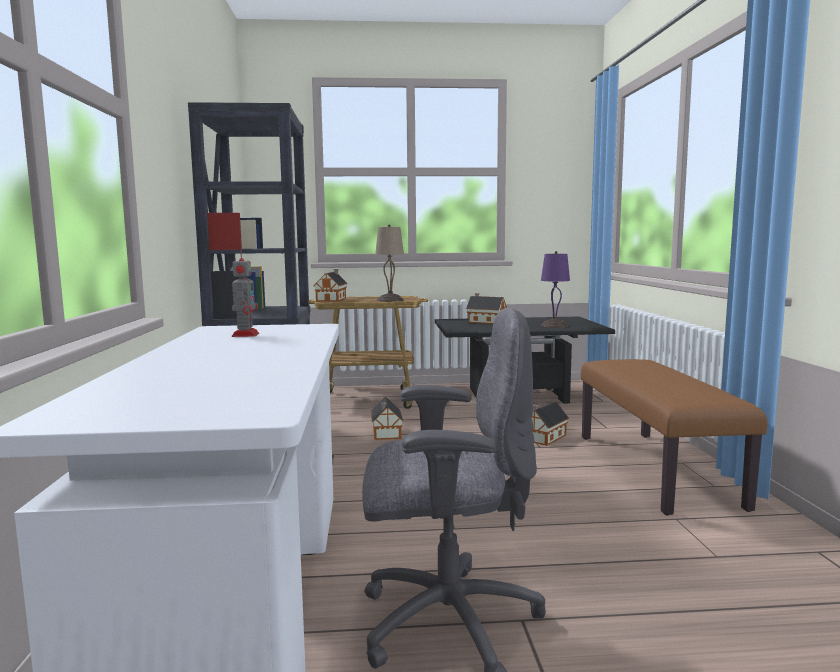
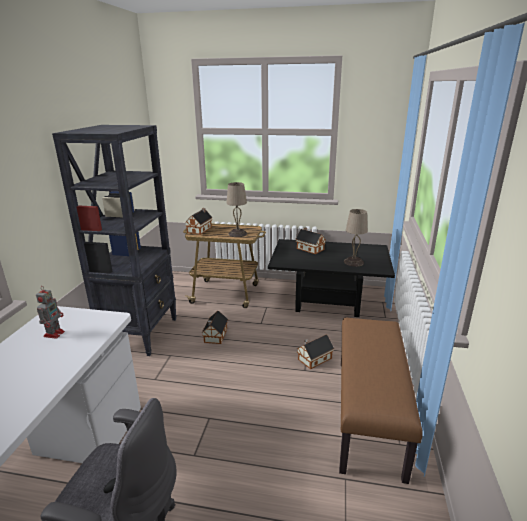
camera: 15 degrees right, 15 degrees up
purple table lamp [541,251,570,328] -> beige table lamp [344,209,368,266]

